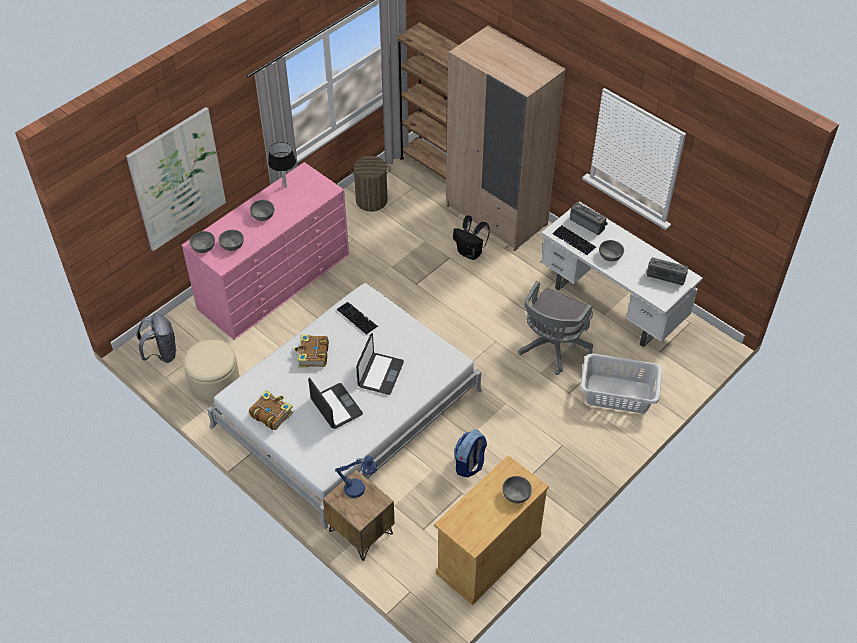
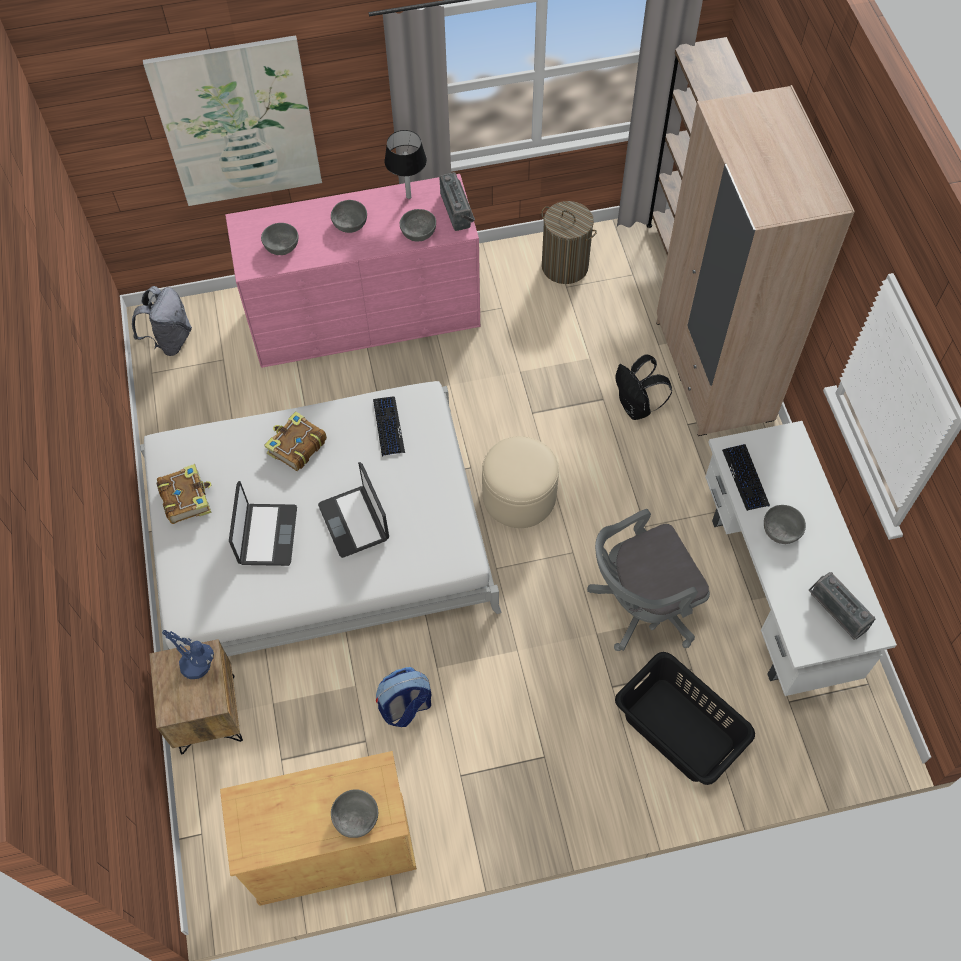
camera: 35 degrees right, 10 degrees up
beige ottoman [183,339,240,403] -> beige ottoman moved to [482,436,559,528]
grey bowl [190,231,215,253] -> grey bowl moved to [400,209,436,242]
laptop [356,333,404,395] -> laptop turned 105 degrees clockwise [318,462,389,558]
radio [570,202,608,235] -> radio moved to [440,172,475,231]
white laundry basket [580,354,662,413] -> black laundry basket [615,652,755,785]

